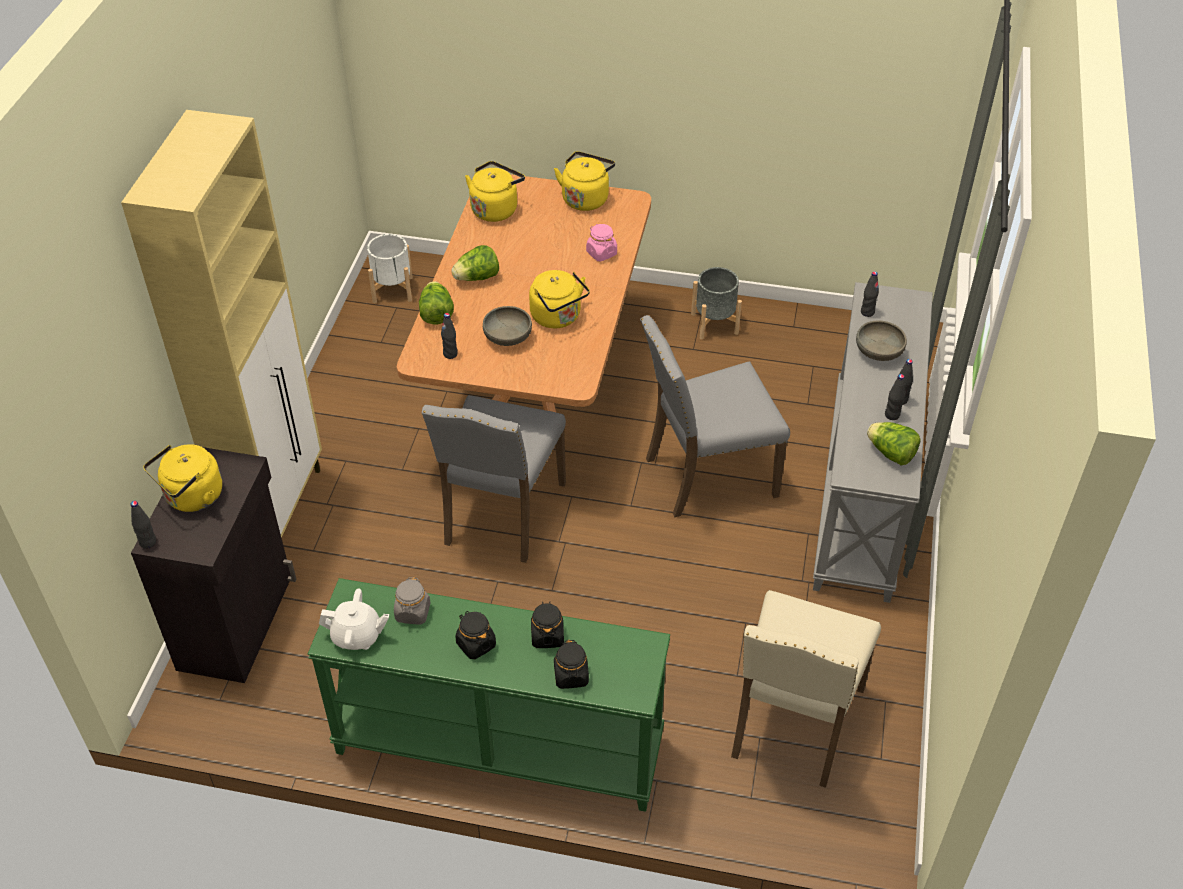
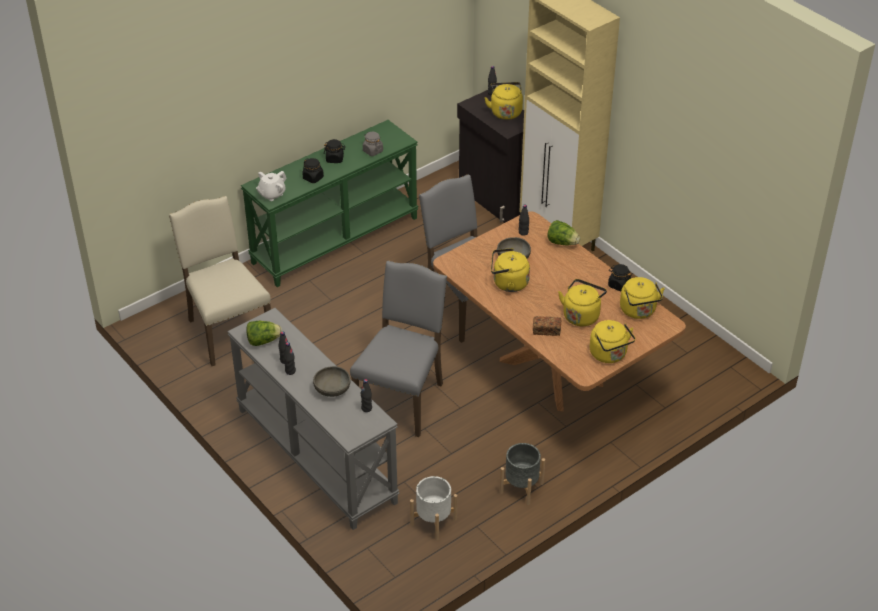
camera: 130 degrees right, 5 degrees down
white teapot [319,589,389,650] -> white teapot moved to [256,171,287,201]
white planter [367,234,413,303] -> white planter moved to [410,476,457,540]
lettuce [451,245,499,281] -> none
black jar [554,640,589,689] -> black jar moved to [608,264,632,291]
pink jar [586,224,617,262] -> bread [533,316,561,336]
none -> yellow kettle [558,279,607,326]

